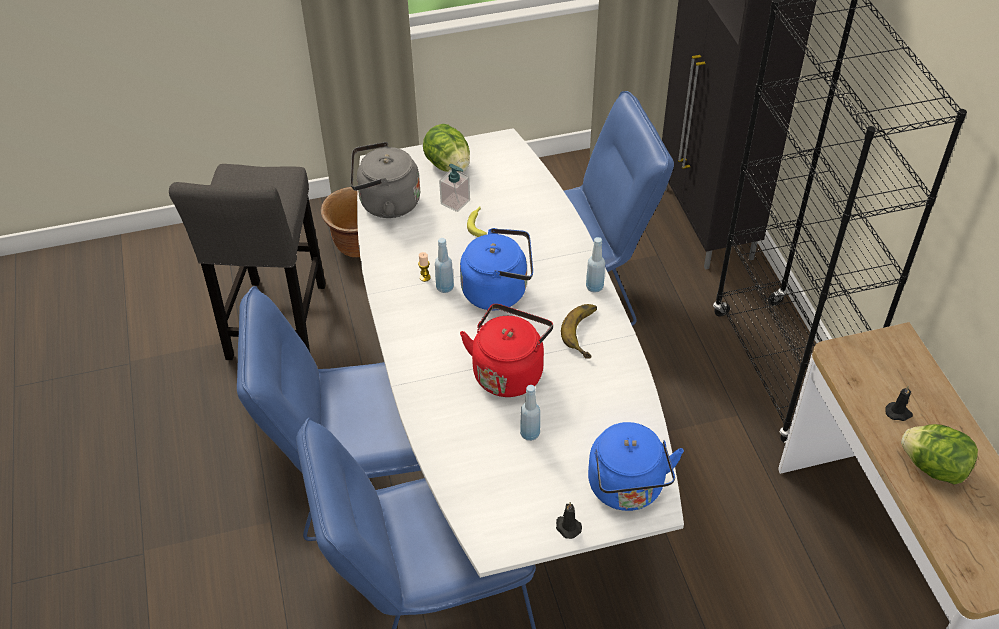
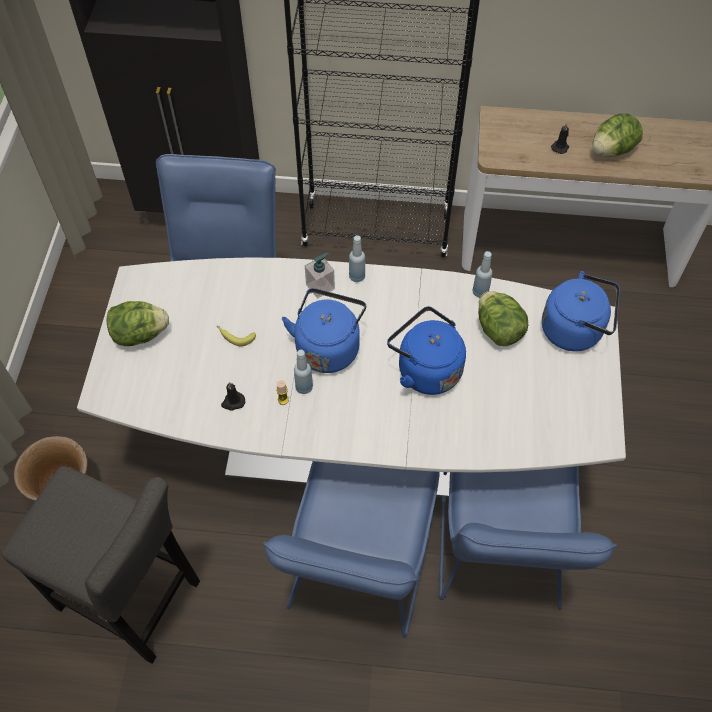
camera: 70 degrees left, 10 degrees up
grey kettle [350,142,420,218] -> none
soap dispenser [439,164,470,212] -> soap dispenser moved to [305,253,335,299]
red kettle [460,304,553,397] -> blue kettle [387,306,466,395]
blue bottle [520,385,540,441] -> blue bottle moved to [472,251,492,298]
black candle [556,502,582,539] -> black candle moved to [221,382,245,411]
banana [561,304,597,359] -> none
none -> lettuce [478,291,528,346]

